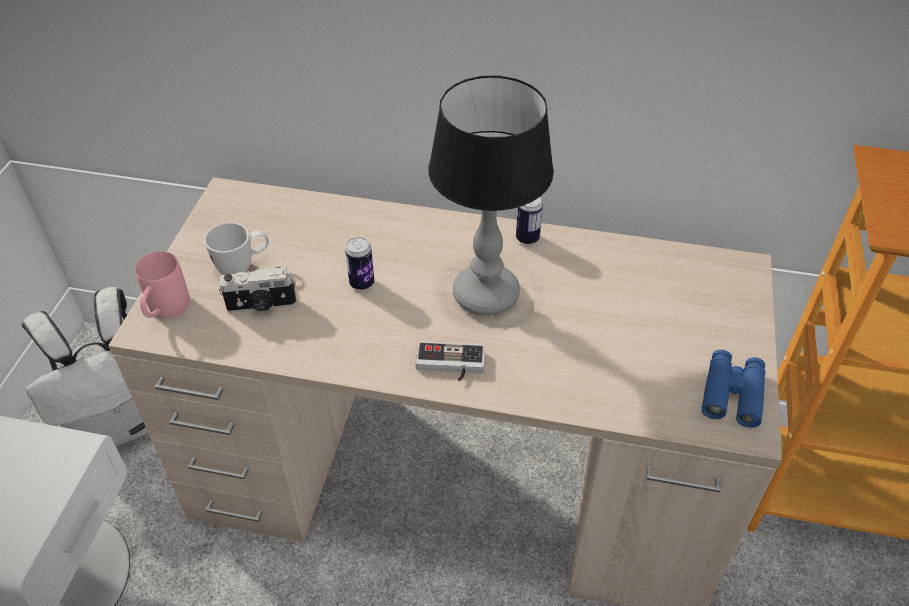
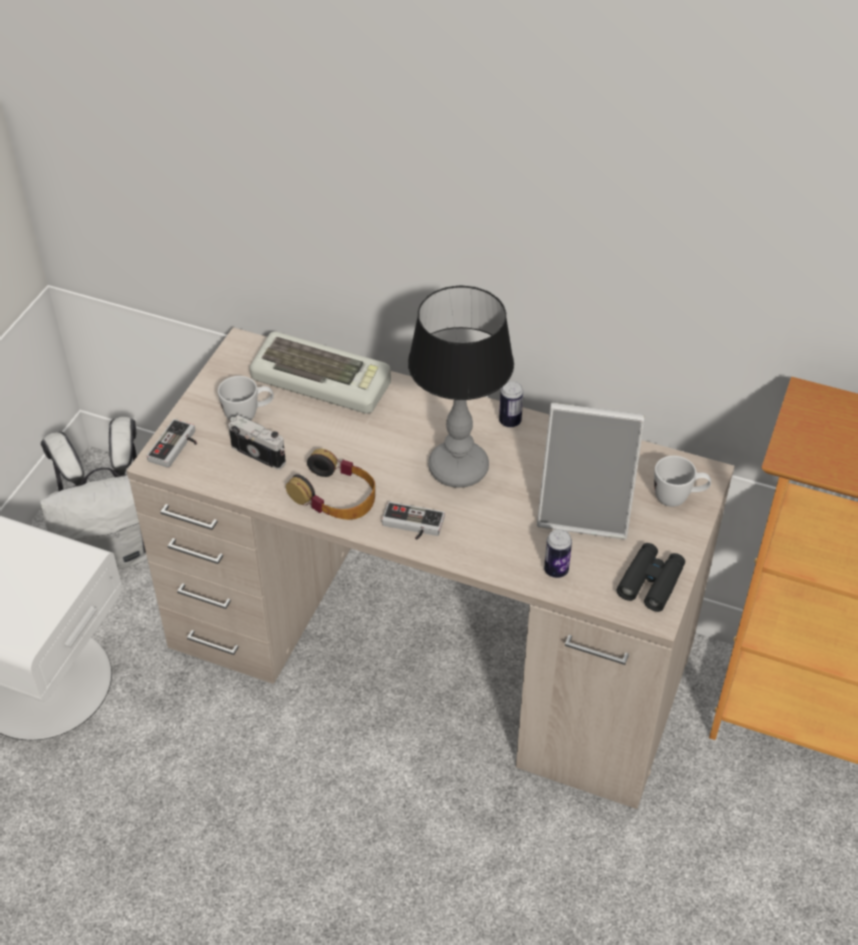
camera: 10 degrees right, 0 degrees up
pink mug [135,251,190,319] -> game controller [147,419,197,468]
camera [219,267,296,313] -> camera turned 150 degrees counterclockwise [229,415,286,470]
can [345,237,374,290] -> can moved to [544,529,572,578]
blue binoculars [702,350,765,428] -> black binoculars [617,543,685,612]
none -> keyboard [250,332,391,414]
none -> headphones [286,449,375,520]
none -> picture frame [537,403,645,540]
none -> white mug [654,456,711,507]

